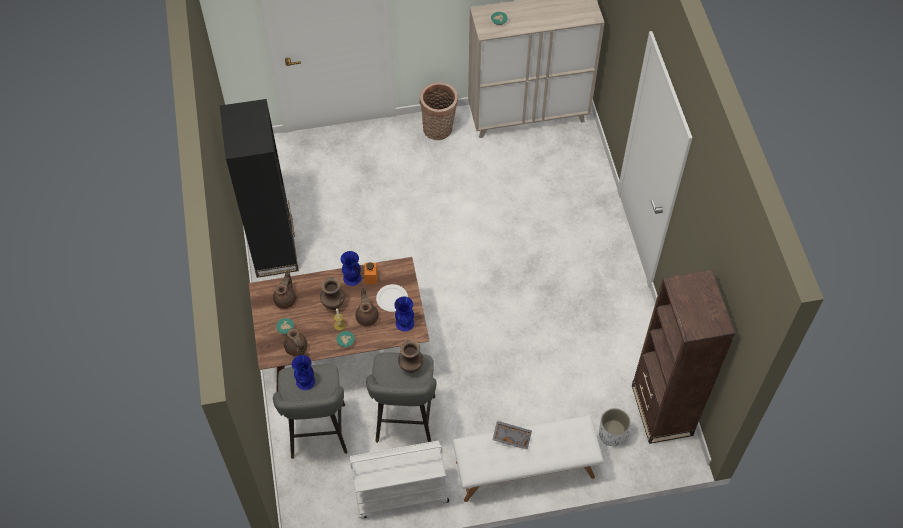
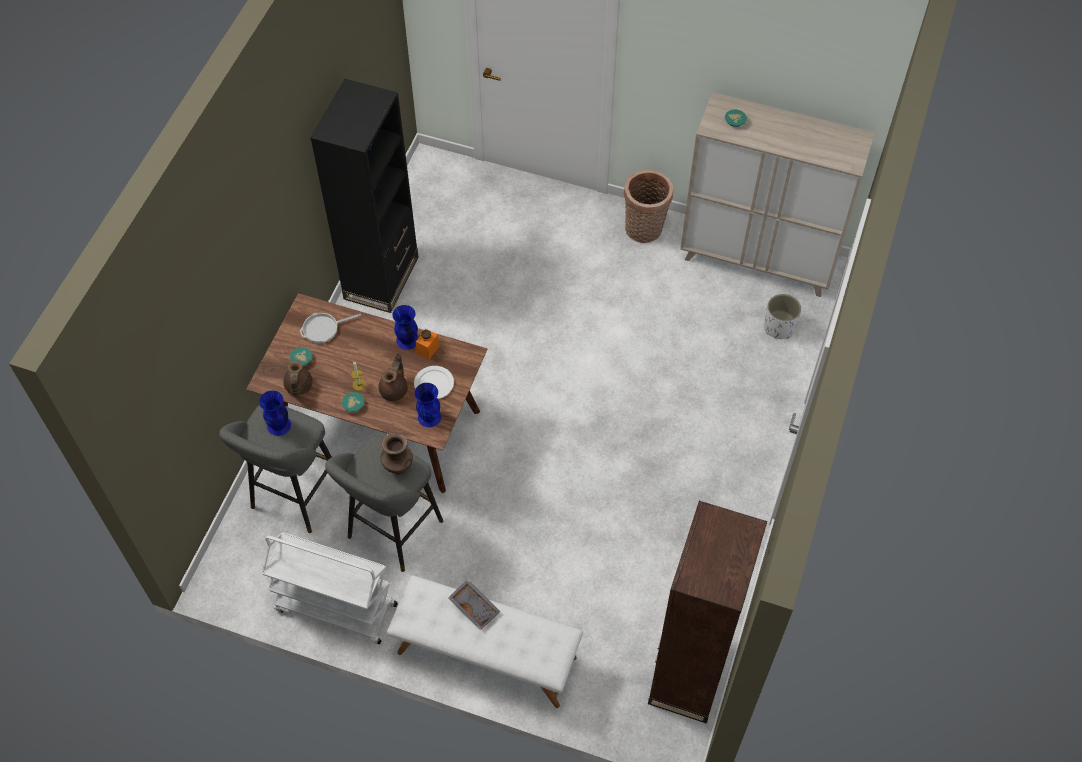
camera: 30 degrees right, 0 degrees up
brown teapot [273,270,296,309] -> frying pan [300,313,361,343]
brown vase [320,277,345,310] -> none
white planter [599,408,631,446] -> white planter moved to [764,294,801,339]

